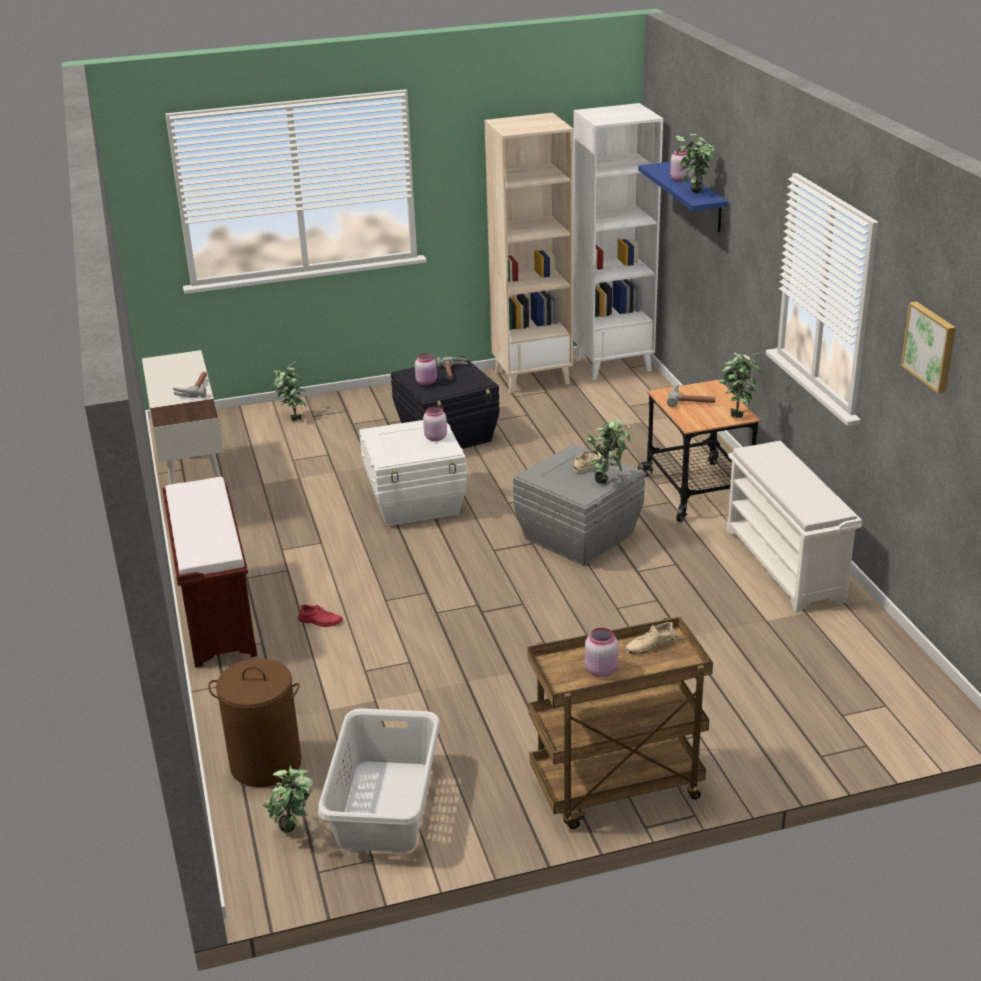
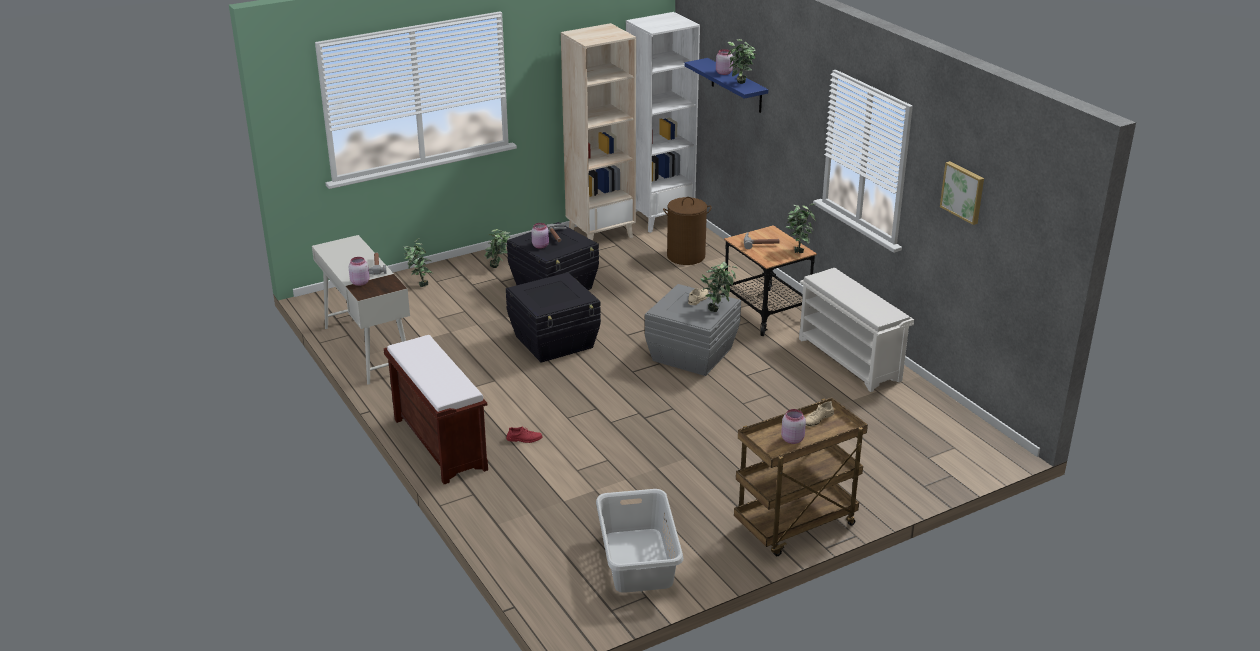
camera: 15 degrees left, 0 degrees up
brown laundry basket [208,658,302,787] -> brown laundry basket moved to [663,197,712,265]
potted plant [263,764,314,834] -> potted plant moved to [484,229,511,268]
white storage box [359,420,467,526] -> black storage box [506,272,601,363]
pink jar [423,406,447,441] -> pink jar moved to [349,257,369,286]

